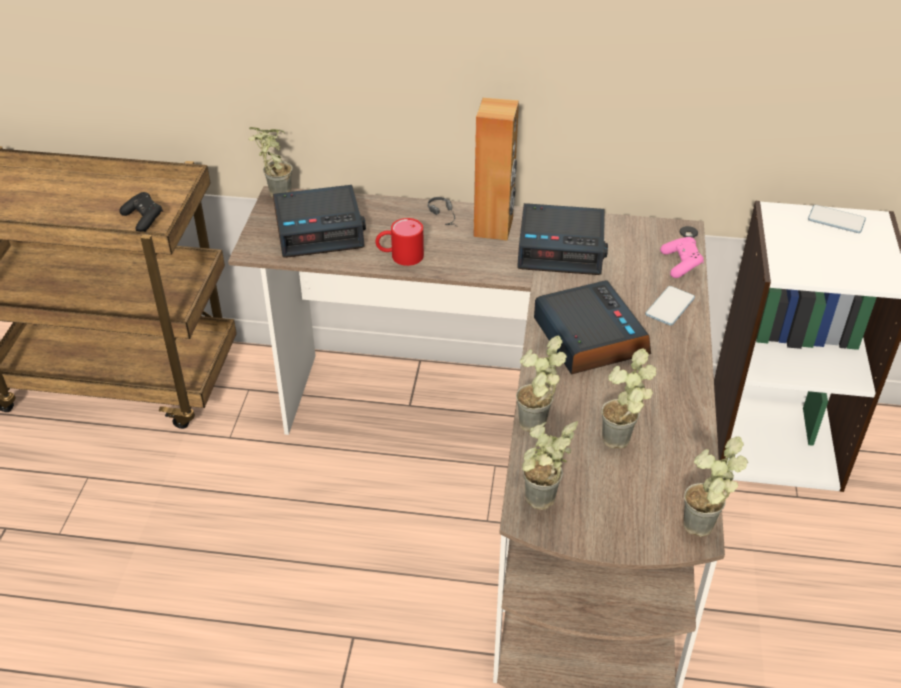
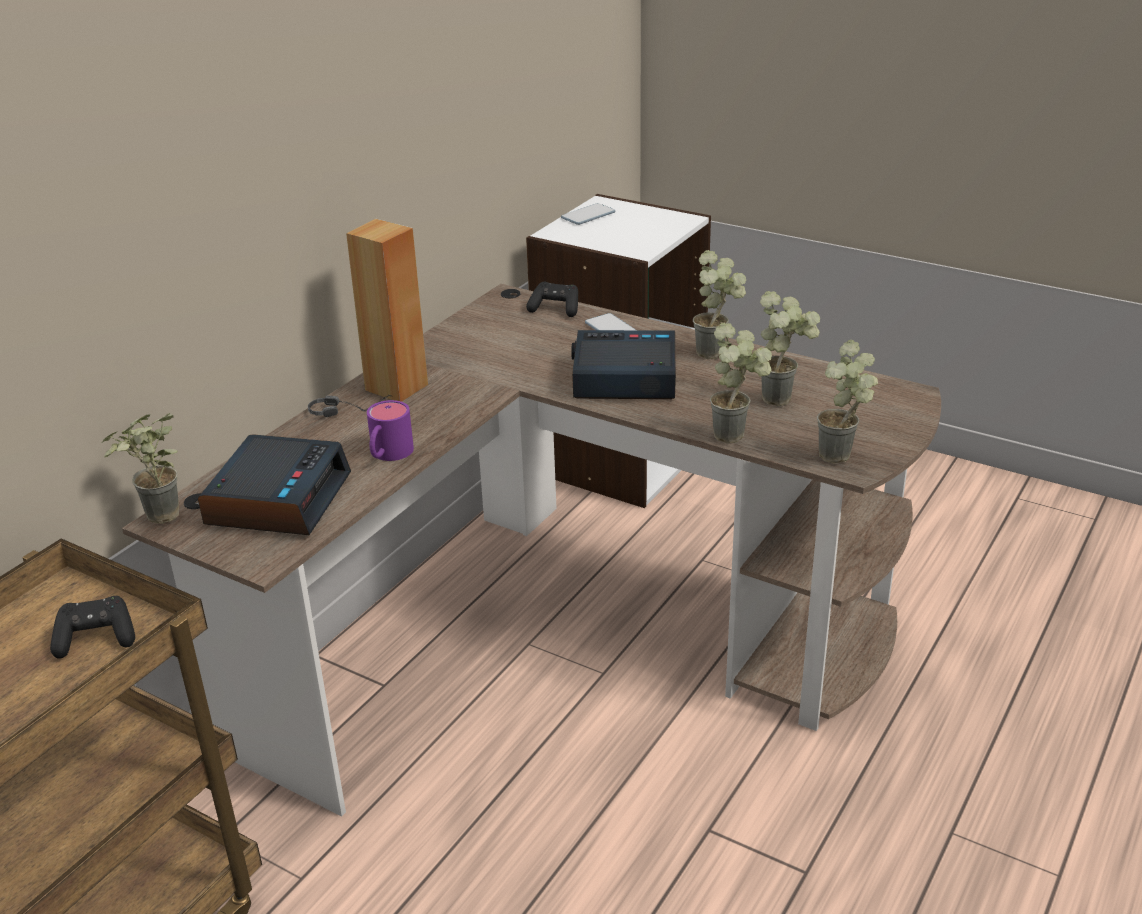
camera: 65 degrees left, 10 degrees down
red mug [375,218,424,266] -> purple mug [367,400,414,461]
alarm clock [517,203,608,275] -> none
pink game controller [660,237,704,278] -> black game controller [526,282,578,317]
potted plant [683,437,748,537] -> potted plant moved to [693,250,746,359]

